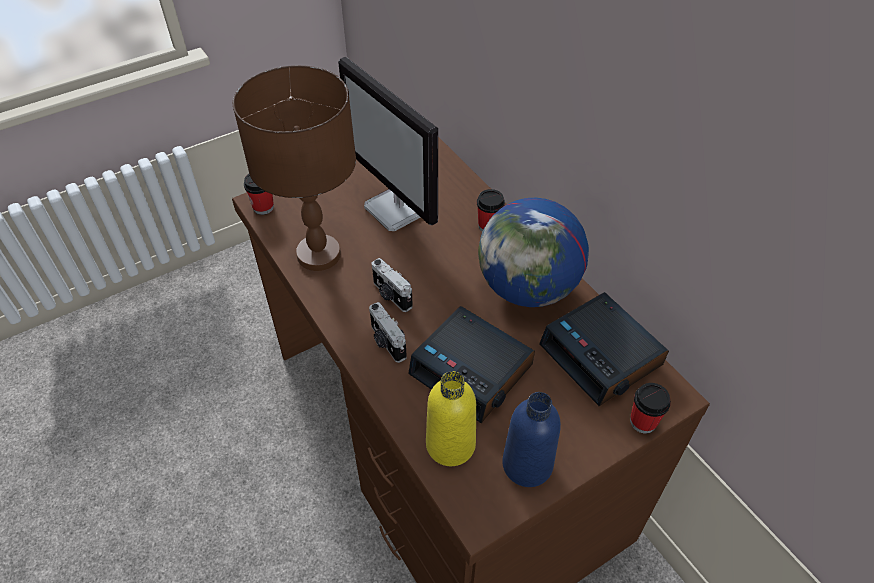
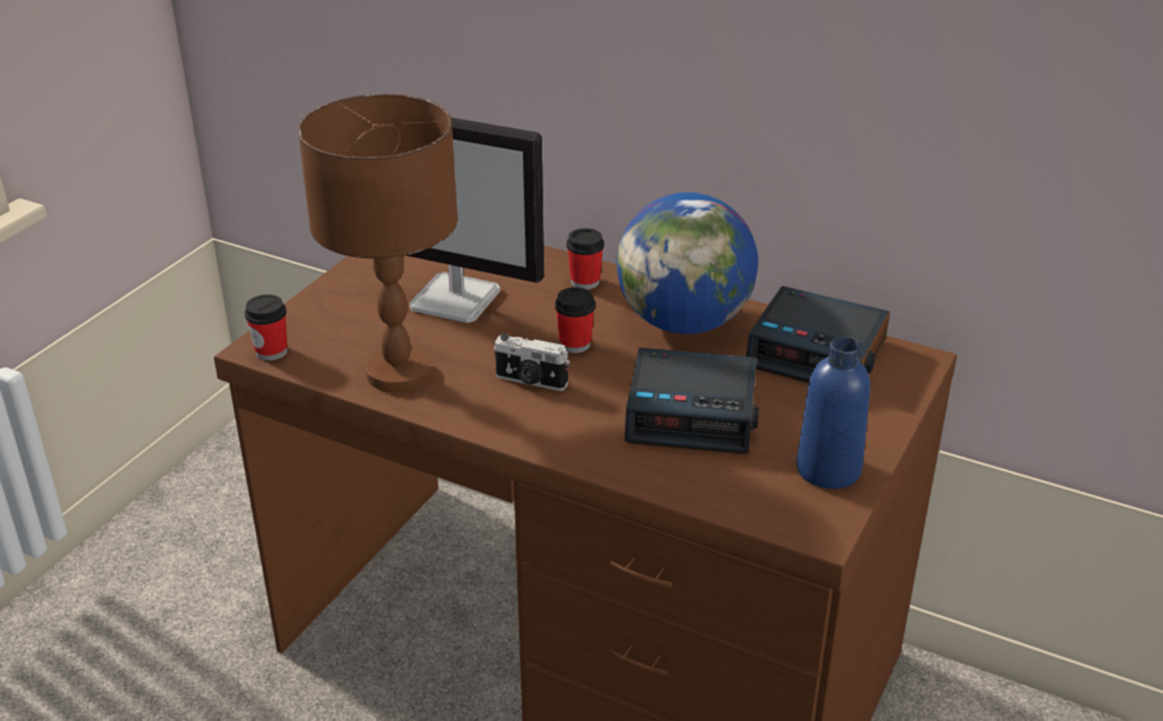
camera: 30 degrees left, 15 degrees down
camera [369,302,407,363] -> none
yellow bottle [426,371,476,466] -> none
cup [630,383,671,434] -> cup moved to [555,287,596,353]

